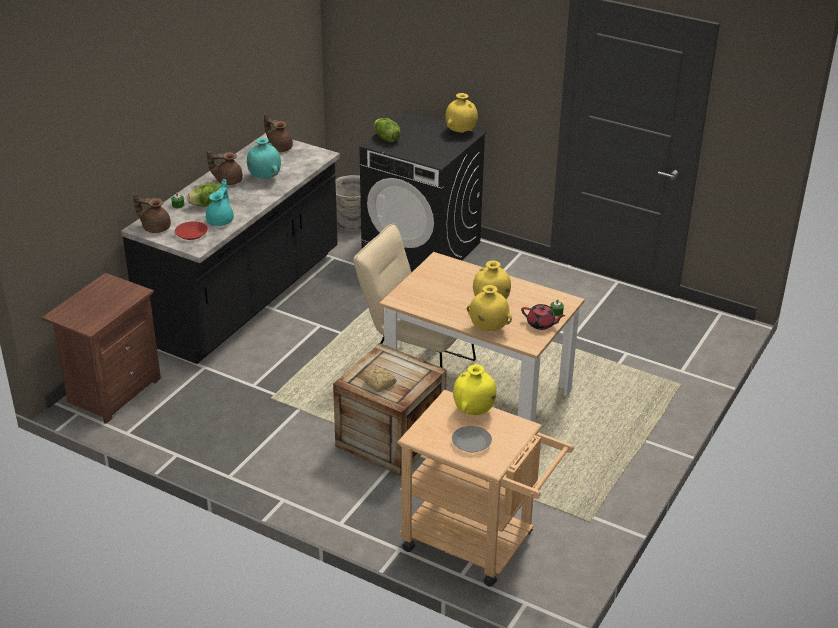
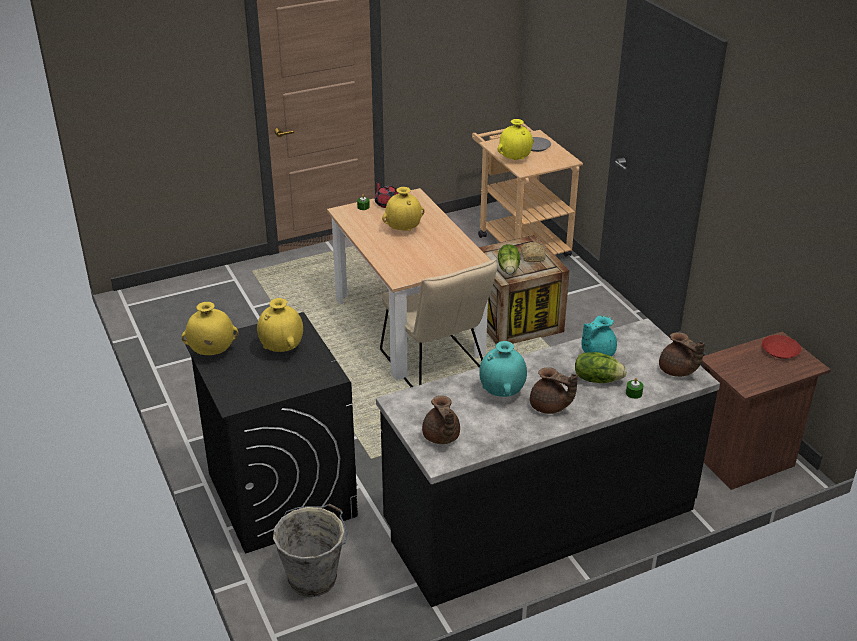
camera: 145 degrees left, 0 degrees up
red plate [175,221,208,240] -> red plate moved to [762,335,801,359]
lettuce [374,118,401,142] -> lettuce moved to [498,244,520,274]
yellow vase [467,285,512,331] -> yellow vase moved to [257,298,303,352]

